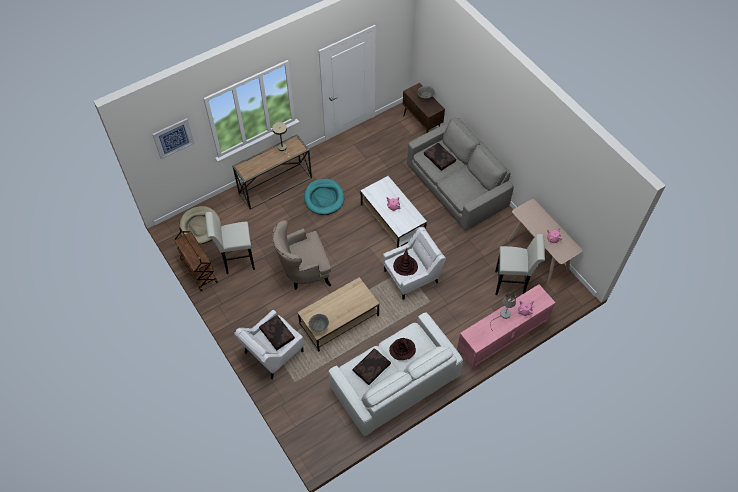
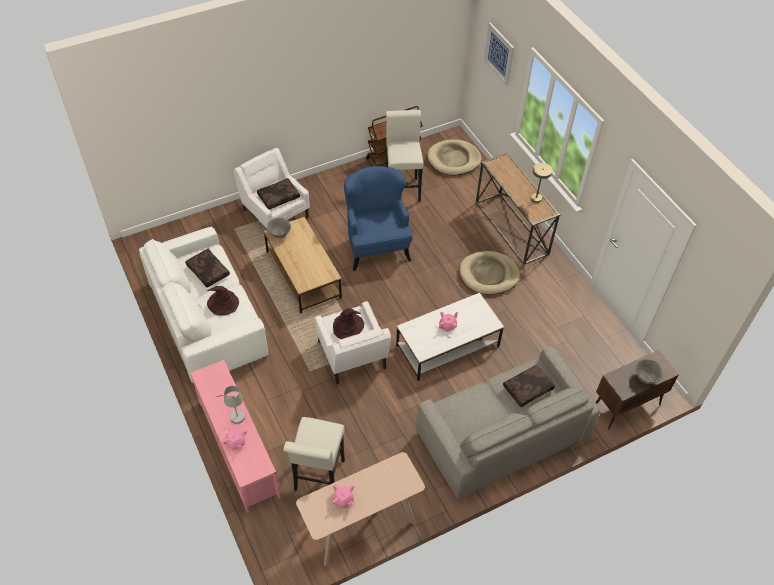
camera: 95 degrees right, 5 degrees down
beige armchair [272,220,331,290] -> blue armchair [344,166,412,271]
turquoise dog bed [304,179,344,215] -> beige dog bed [459,251,520,295]

